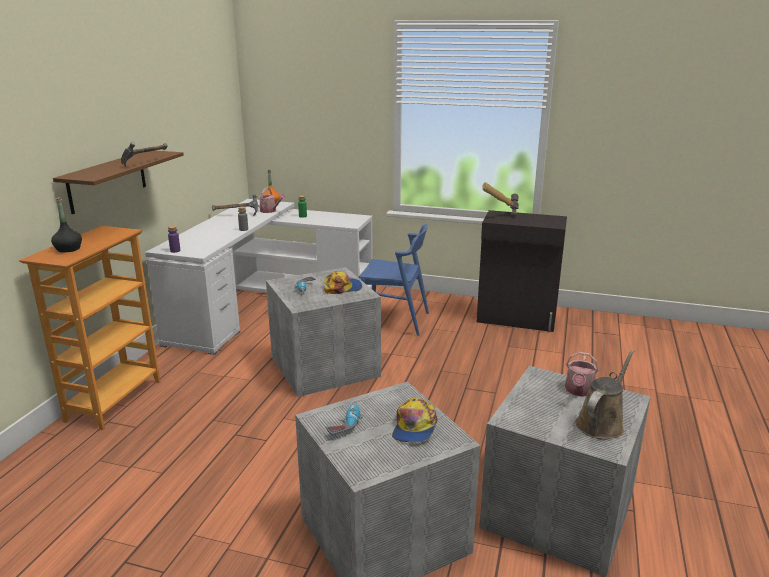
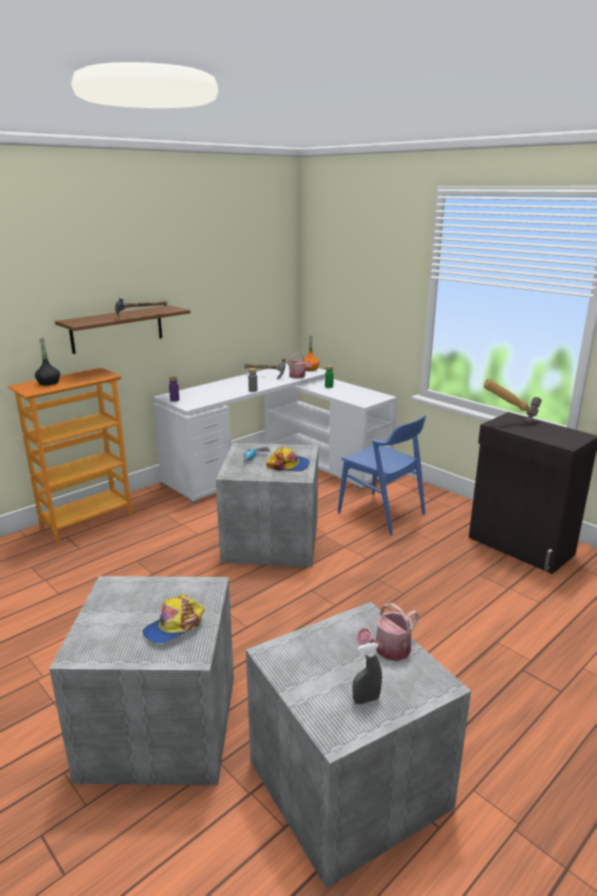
camera: 30 degrees right, 0 degrees up
power drill [326,401,363,435] -> none
brown watering can [576,350,634,440] -> grey spray bottle [352,642,382,704]

